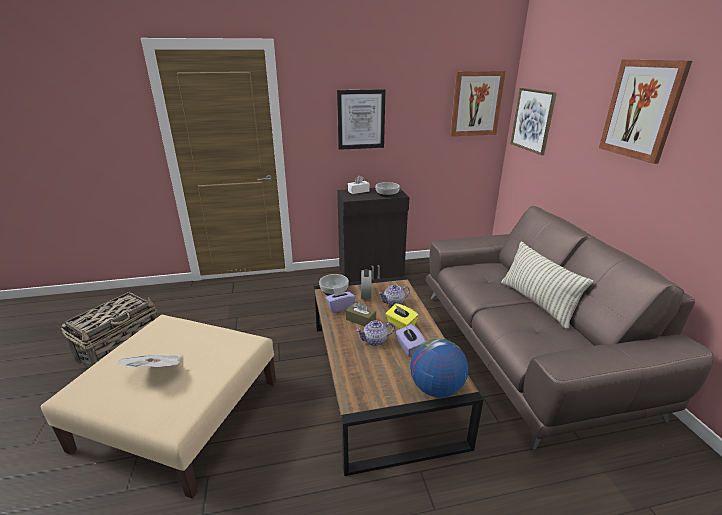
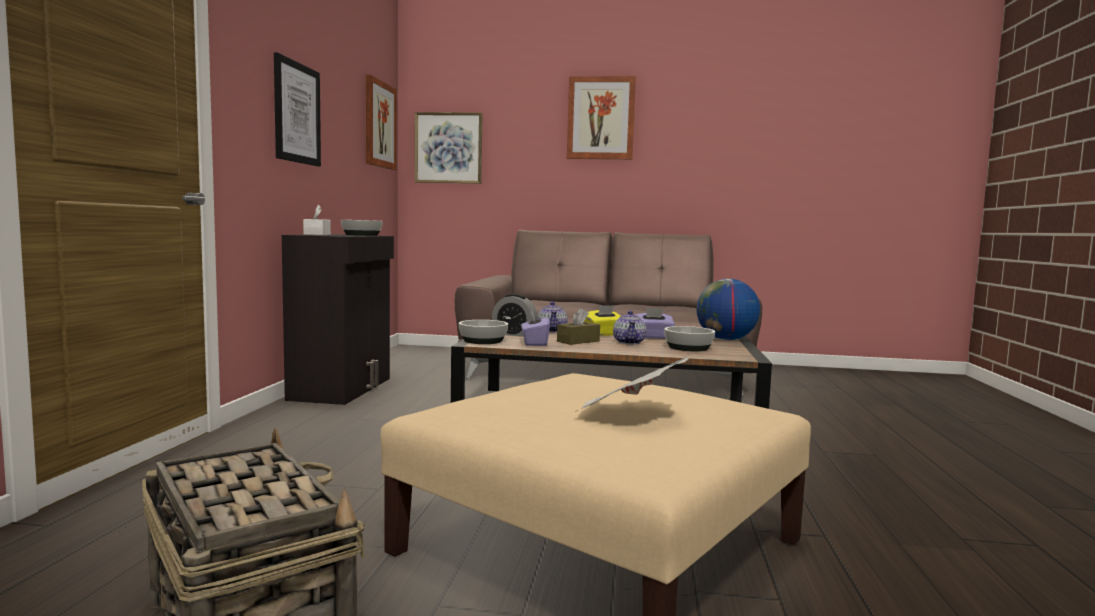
camera: 70 degrees left, 20 degrees down
pillow [501,241,593,329] -> none
none -> bowl [664,326,715,351]

